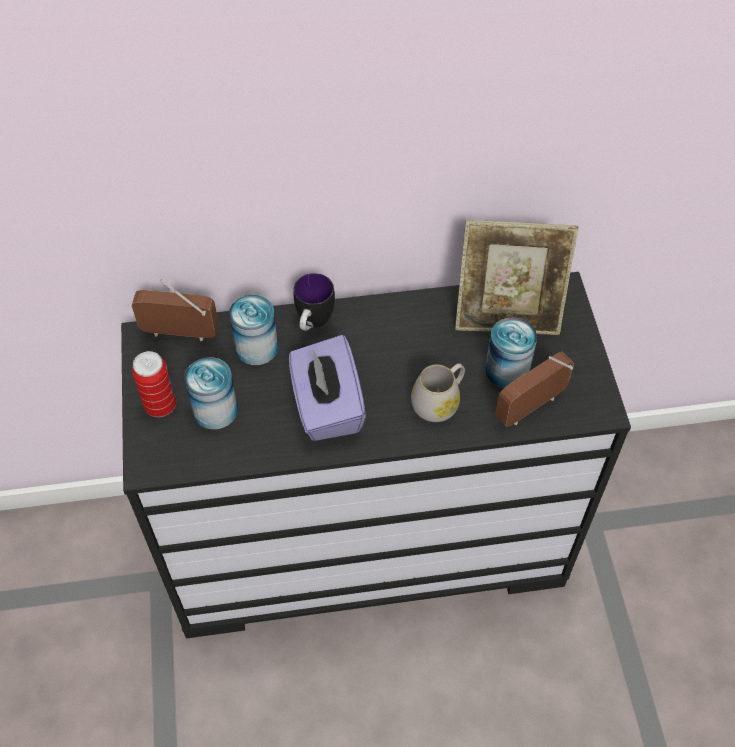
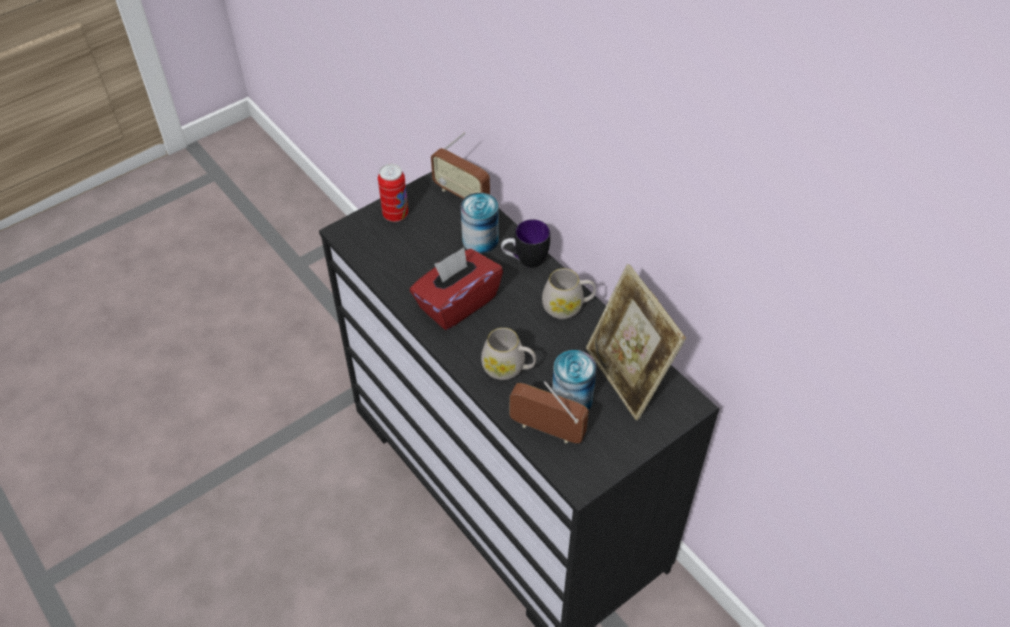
camera: 60 degrees right, 5 degrees down
radio [132,279,219,341] -> radio turned 150 degrees clockwise [431,132,490,199]
can [184,357,238,430] -> none
purple tissue box [289,335,366,441] -> red tissue box [410,247,503,330]
none -> white mug [542,268,596,319]

